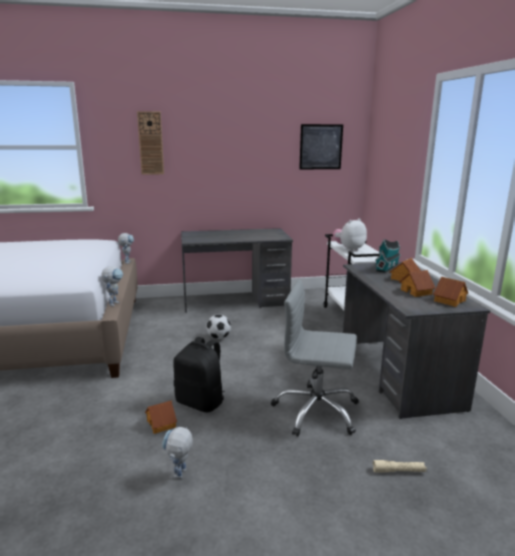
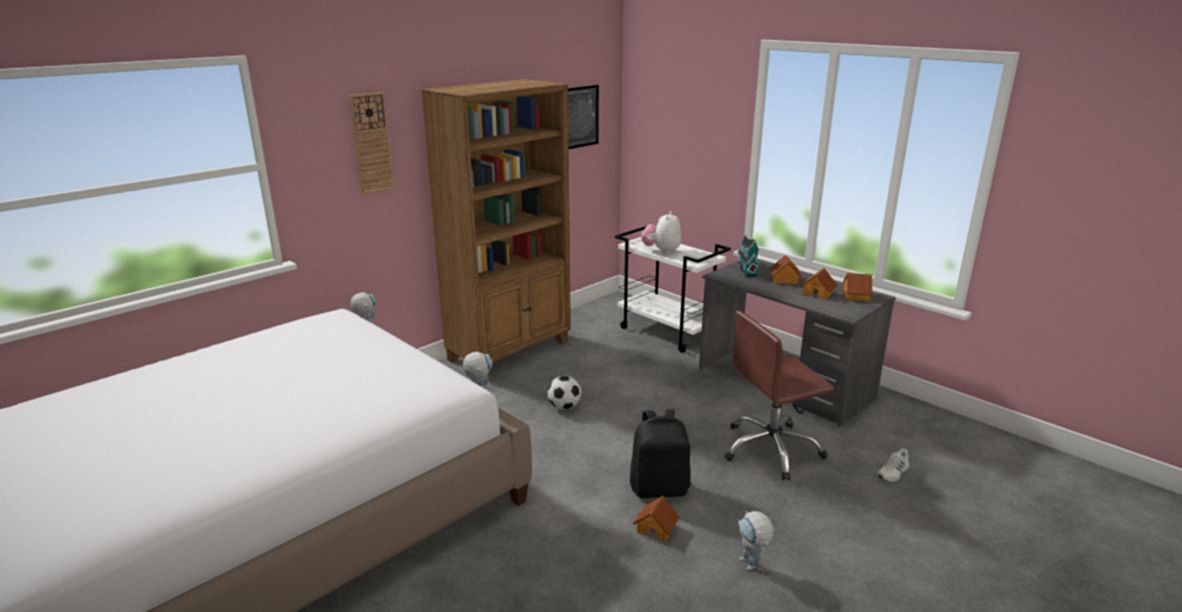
camera: 35 degrees left, 5 degrees up
grey desk [181,228,293,313] -> brown bookcase [421,79,571,377]
grey office chair [271,279,359,436] -> brown office chair [724,310,834,480]
beige flashlight [373,460,427,473] -> white shoe [876,448,909,482]

